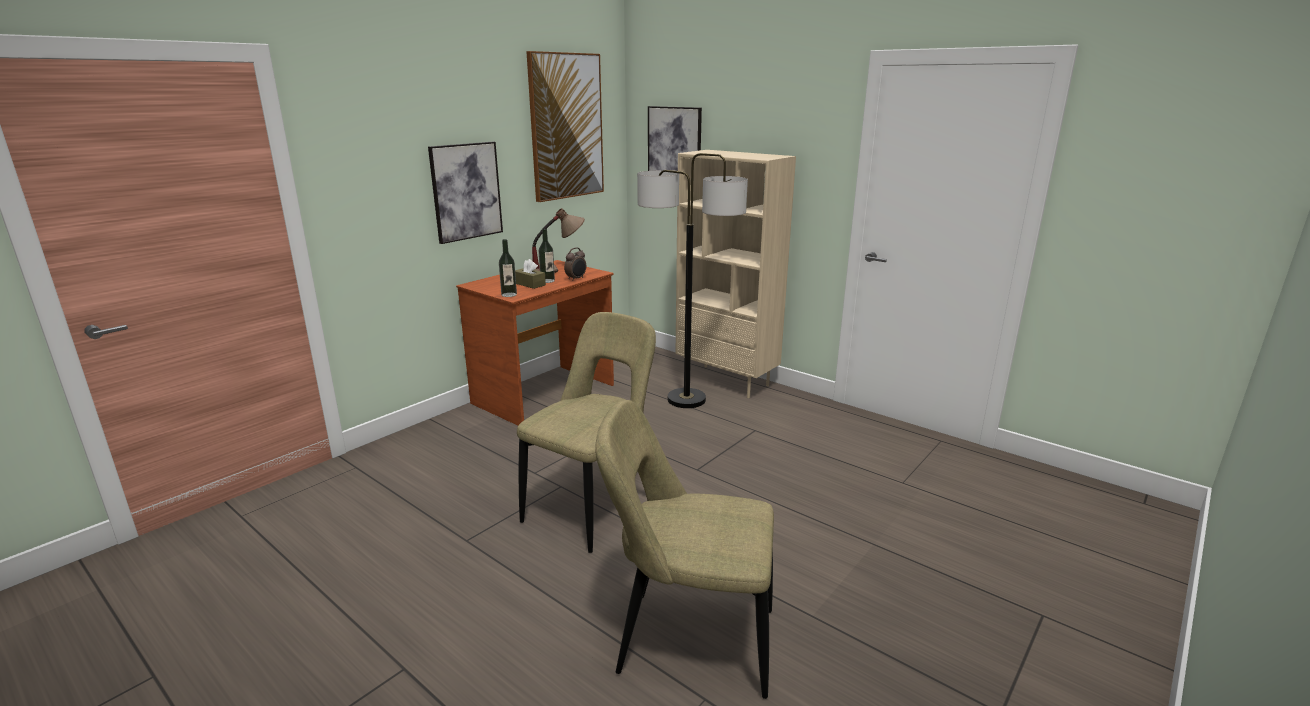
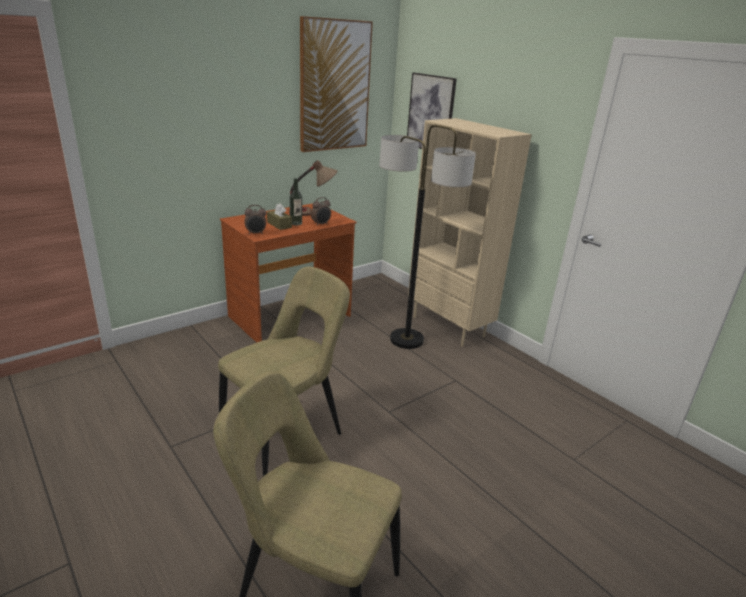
camera: 10 degrees right, 5 degrees up
picture [428,142,503,244] -> none
bottle [499,239,517,297] -> alarm clock [244,205,266,235]

